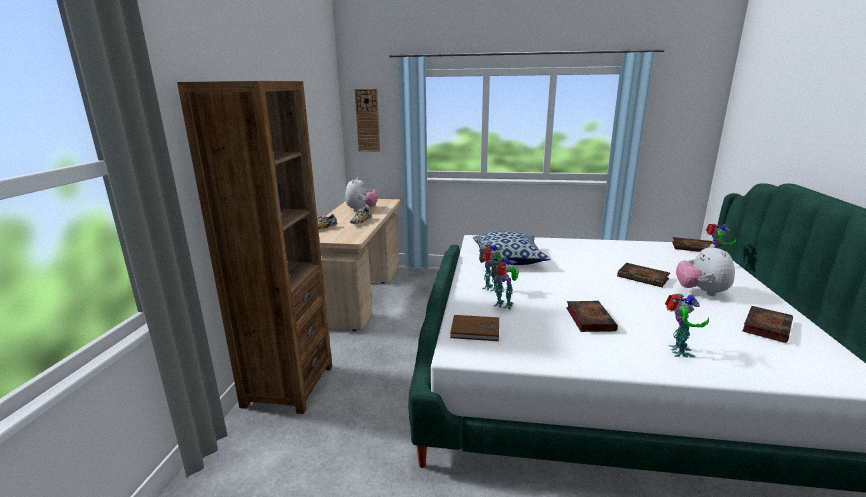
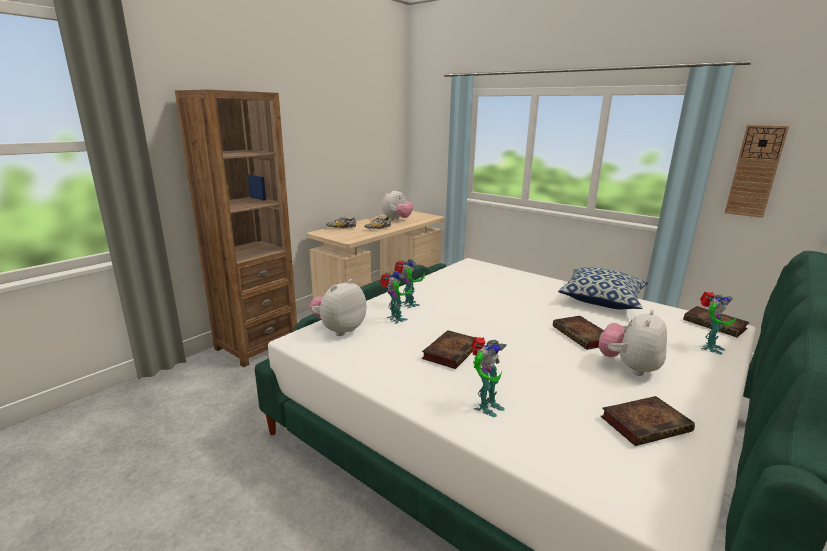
camera: 30 degrees right, 0 degrees up
wall clock [354,89,380,152] -> wall clock moved to [725,125,789,218]
brown book [450,315,499,341] -> plush toy [310,279,366,336]
pillow [473,232,551,265] -> pillow moved to [558,267,648,309]

